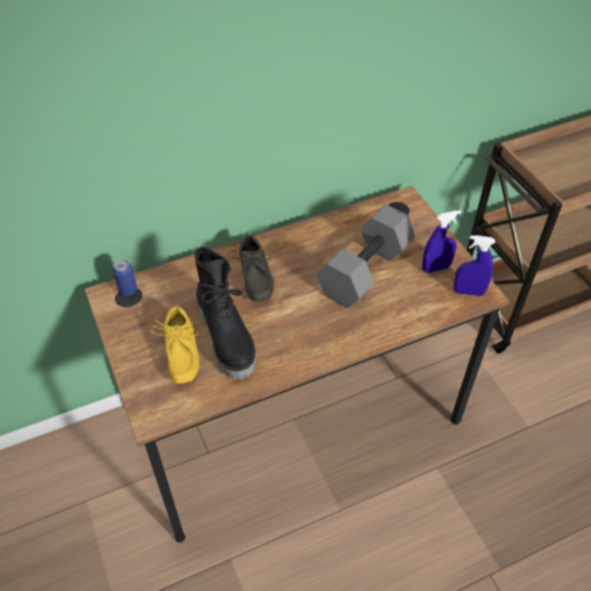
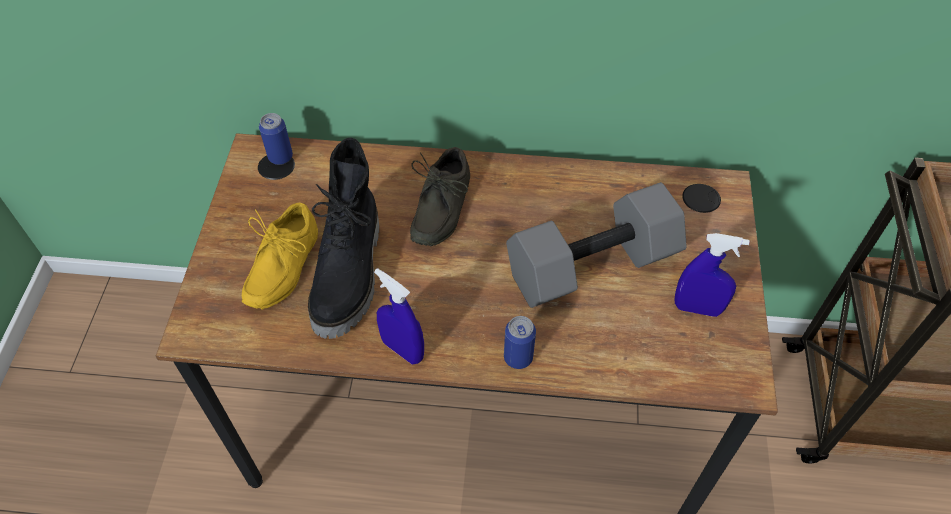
camera: 30 degrees right, 5 degrees up
blue spray bottle [454,235,495,296] -> blue spray bottle moved to [374,268,424,364]
none -> can [504,316,536,369]

